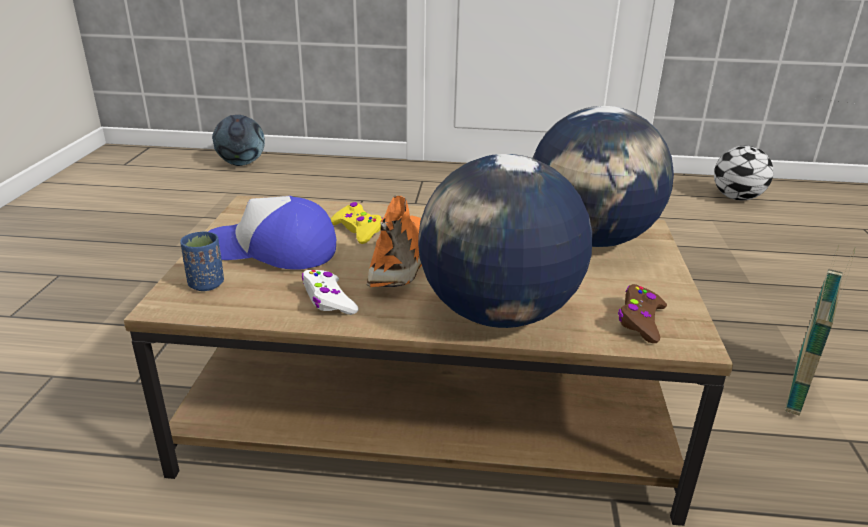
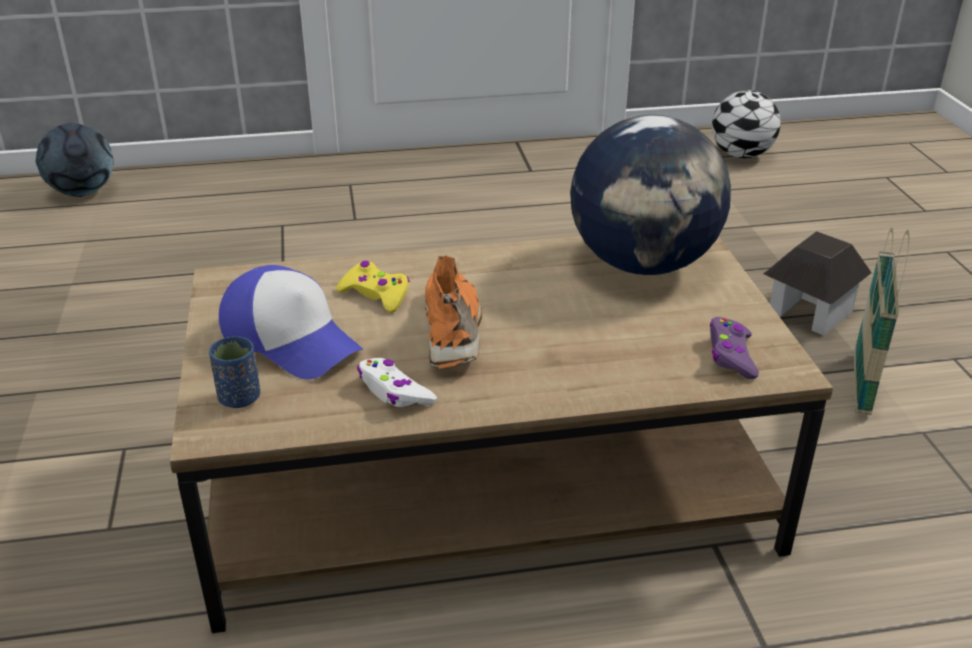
camera: 15 degrees left, 5 degrees up
cap [208,196,336,270] -> cap turned 135 degrees counterclockwise [219,265,363,380]
globe [418,154,592,328] -> none
brown game controller [618,284,667,343] -> purple game controller [710,317,759,379]
none -> toy house [763,231,872,336]

